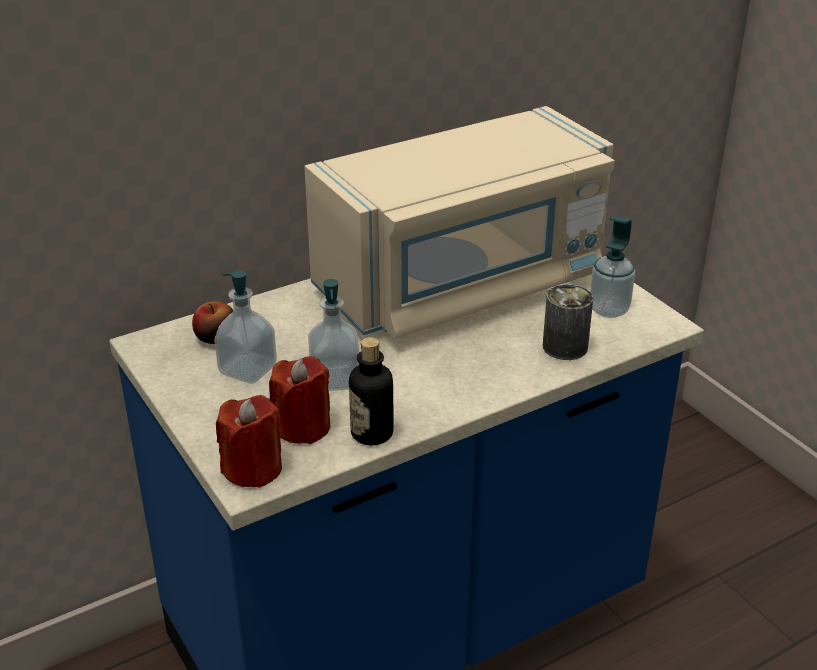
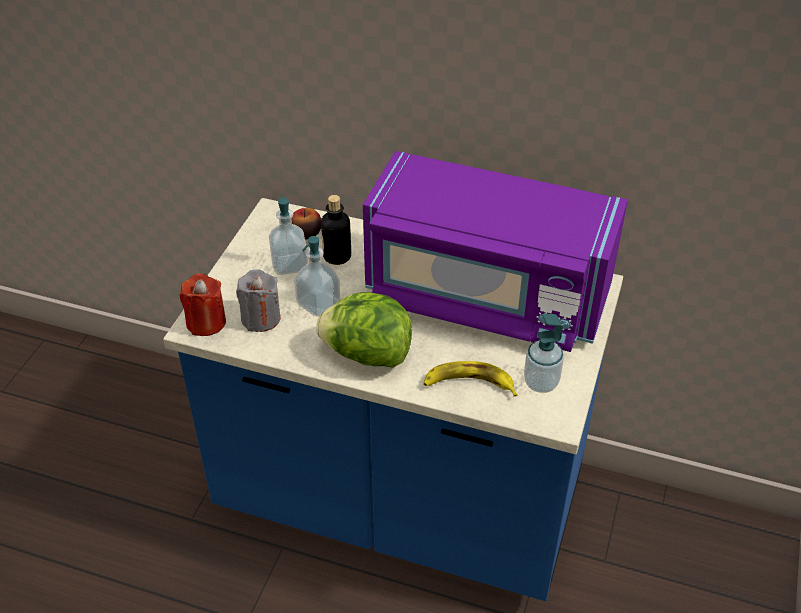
camera: 50 degrees right, 10 degrees up
red candle [269,356,331,444] -> grey candle [236,269,281,332]
beige microwave [304,106,615,339] -> purple microwave [363,151,628,352]
bottle [349,337,394,446] -> bottle moved to [321,195,351,265]
can [543,284,593,360] -> banana [423,361,517,397]
none -> lettuce [316,292,412,368]

